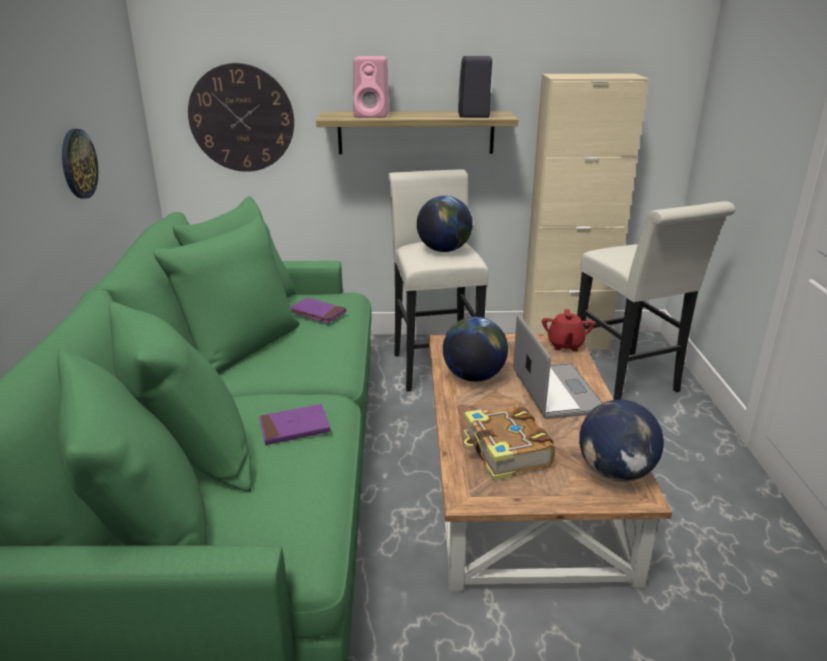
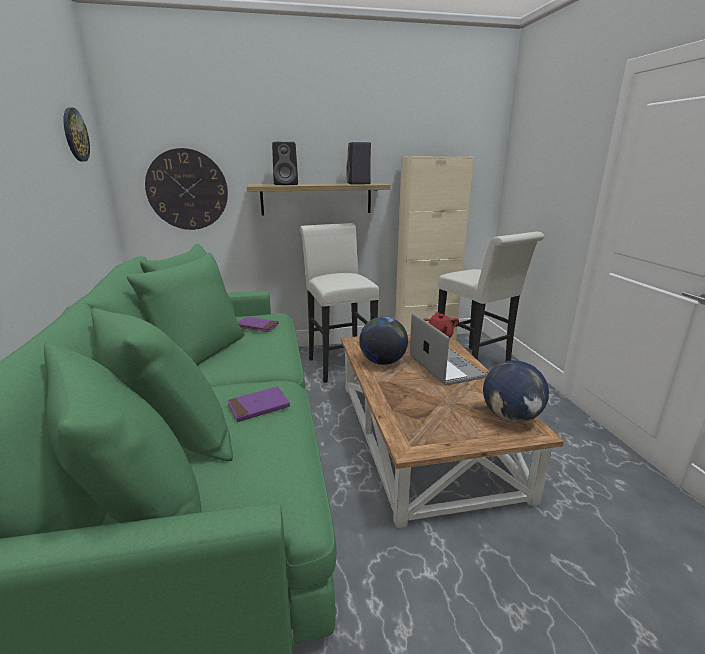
camera: 10 degrees left, 5 degrees down
wall clock [62,129,98,199] -> wall clock moved to [64,107,90,162]
pink speaker [353,56,389,118] -> black speaker [272,142,298,185]
globe [417,196,473,252] -> none
book [463,404,555,481] -> none

